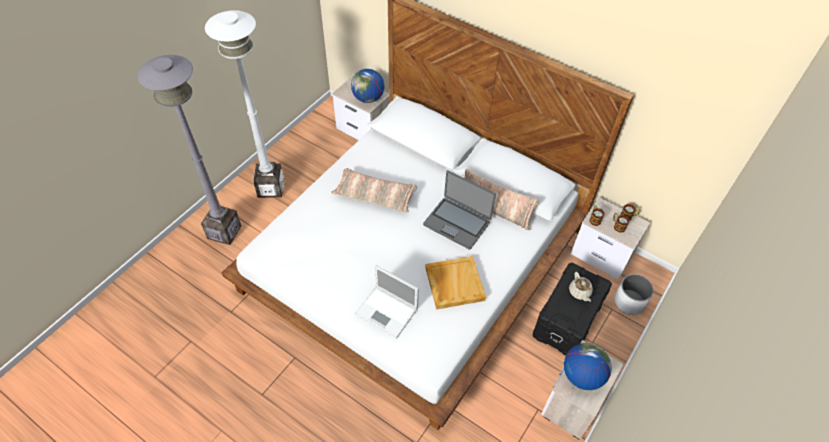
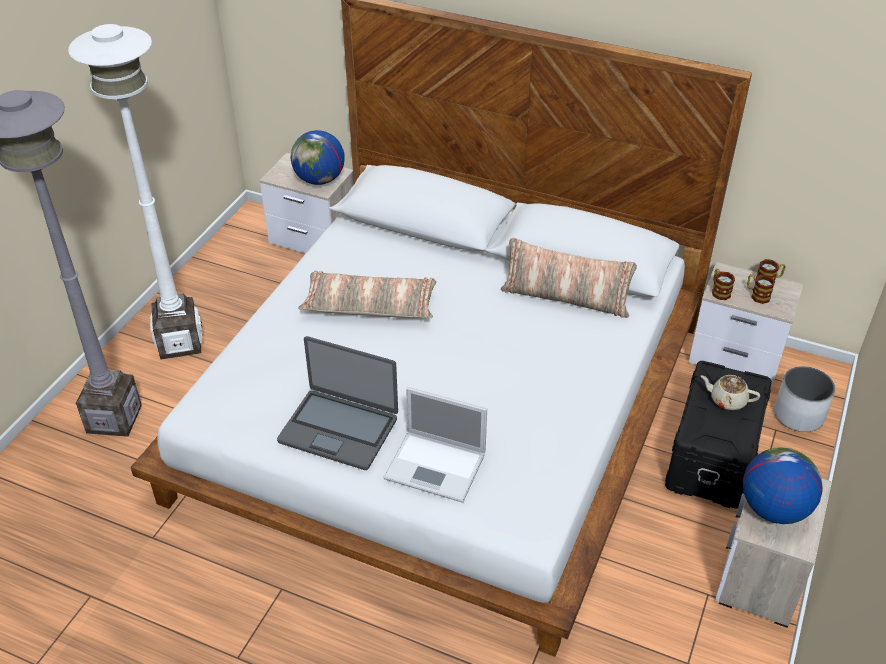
camera: 10 degrees left, 10 degrees down
laptop [423,170,496,249] -> laptop moved to [277,336,398,470]
beige tray [425,256,486,310] -> none
beige teapot [569,272,593,302] -> beige teapot turned 135 degrees clockwise [701,375,760,410]

